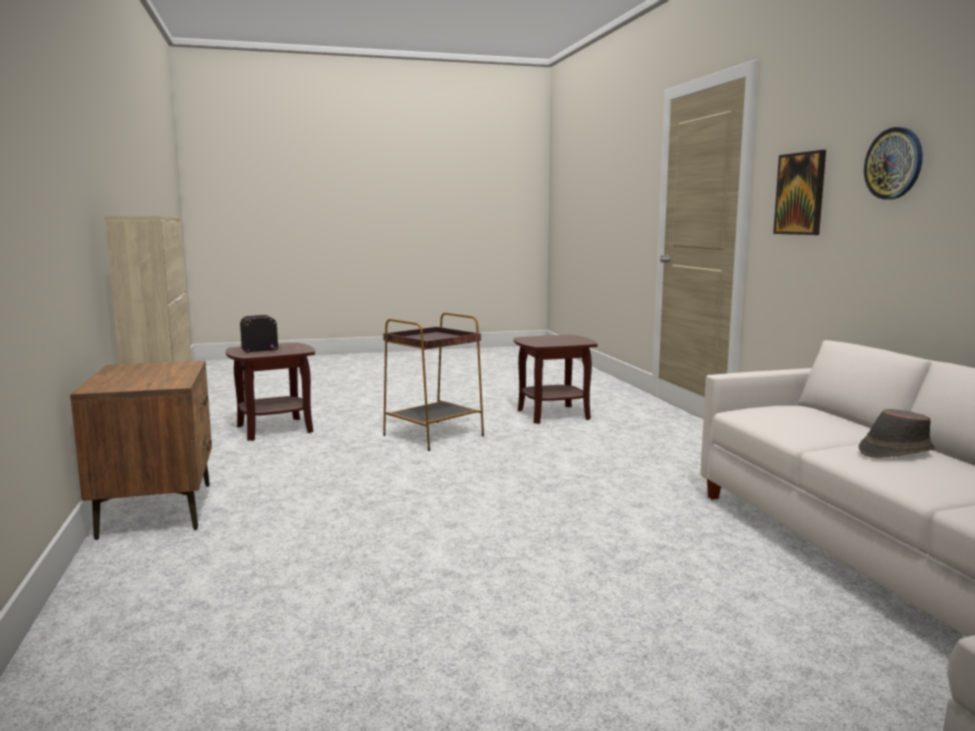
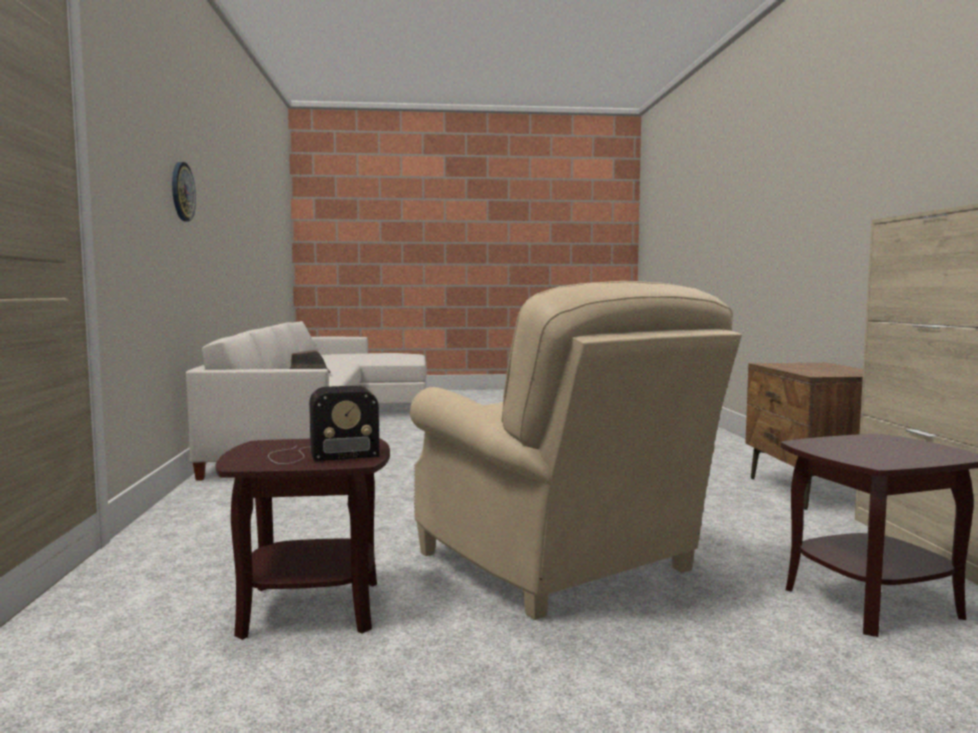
camera: 170 degrees left, 5 degrees down
radio [240,315,299,352] -> radio moved to [268,385,380,464]
brown side table [383,312,484,451] -> beige armchair [410,281,742,620]
picture [773,150,826,235] -> none

